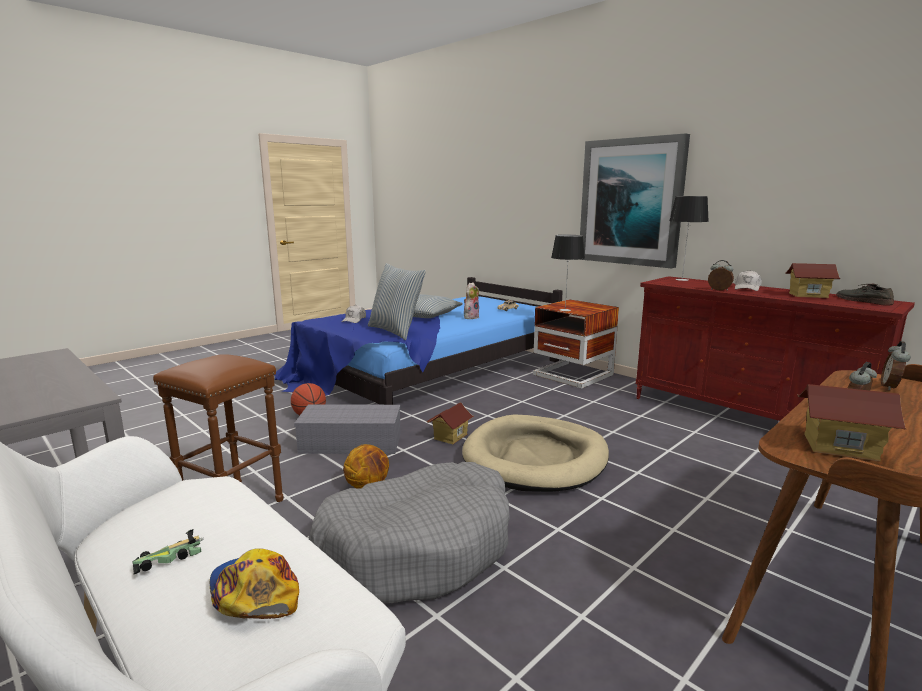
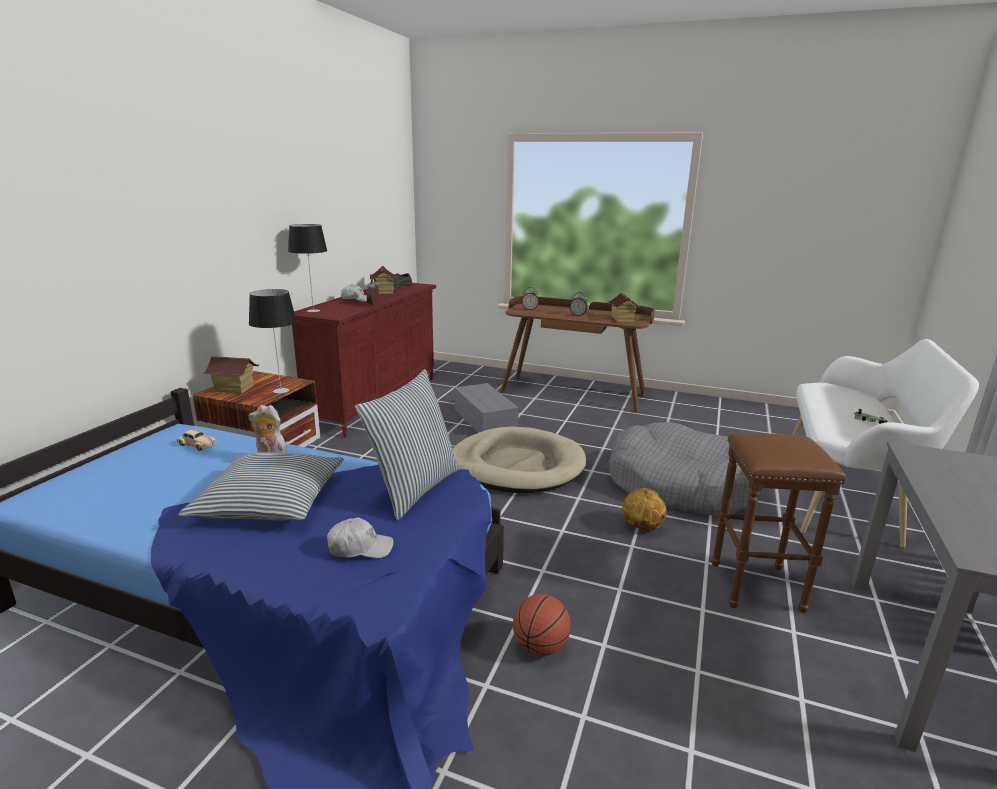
camera: 115 degrees left, 5 degrees up
cap [210,548,299,619] -> none
grey storage box [294,404,401,454] -> grey storage box moved to [454,383,519,433]
toy house [426,402,474,444] -> toy house moved to [203,356,259,393]
picture [579,133,690,268] -> none

